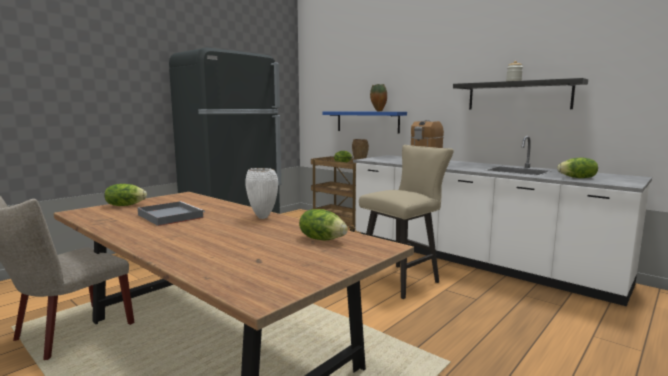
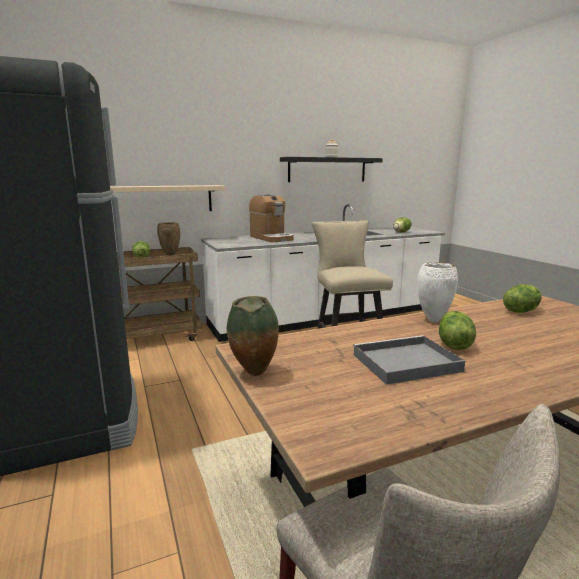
camera: 65 degrees left, 5 degrees up
lettuce [104,184,147,206] -> lettuce moved to [439,311,476,350]
blue shelf [323,112,407,134] -> beige shelf [110,185,225,211]
vase [370,84,387,111] -> vase moved to [227,296,279,376]

